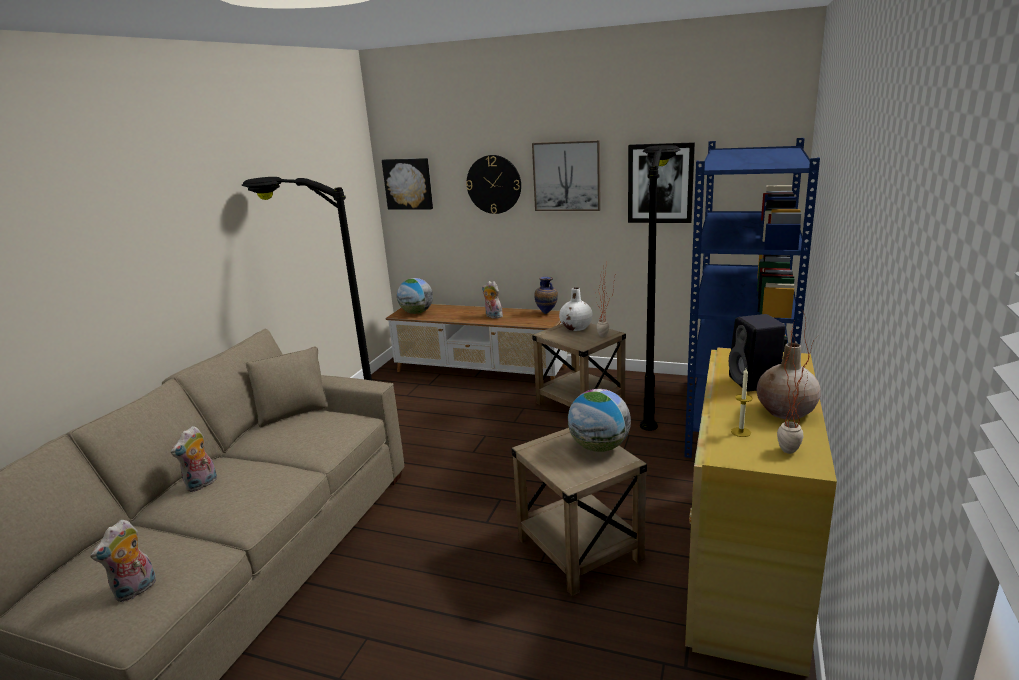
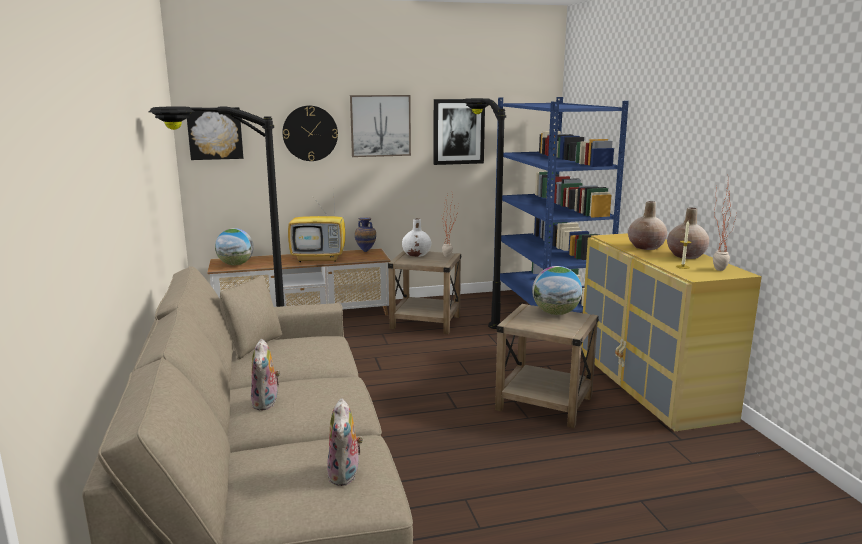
camera: 35 degrees left, 5 degrees down
plush toy [482,281,503,319] -> television [288,198,345,262]
black speaker [729,314,786,392] -> beige vase [628,201,667,250]

